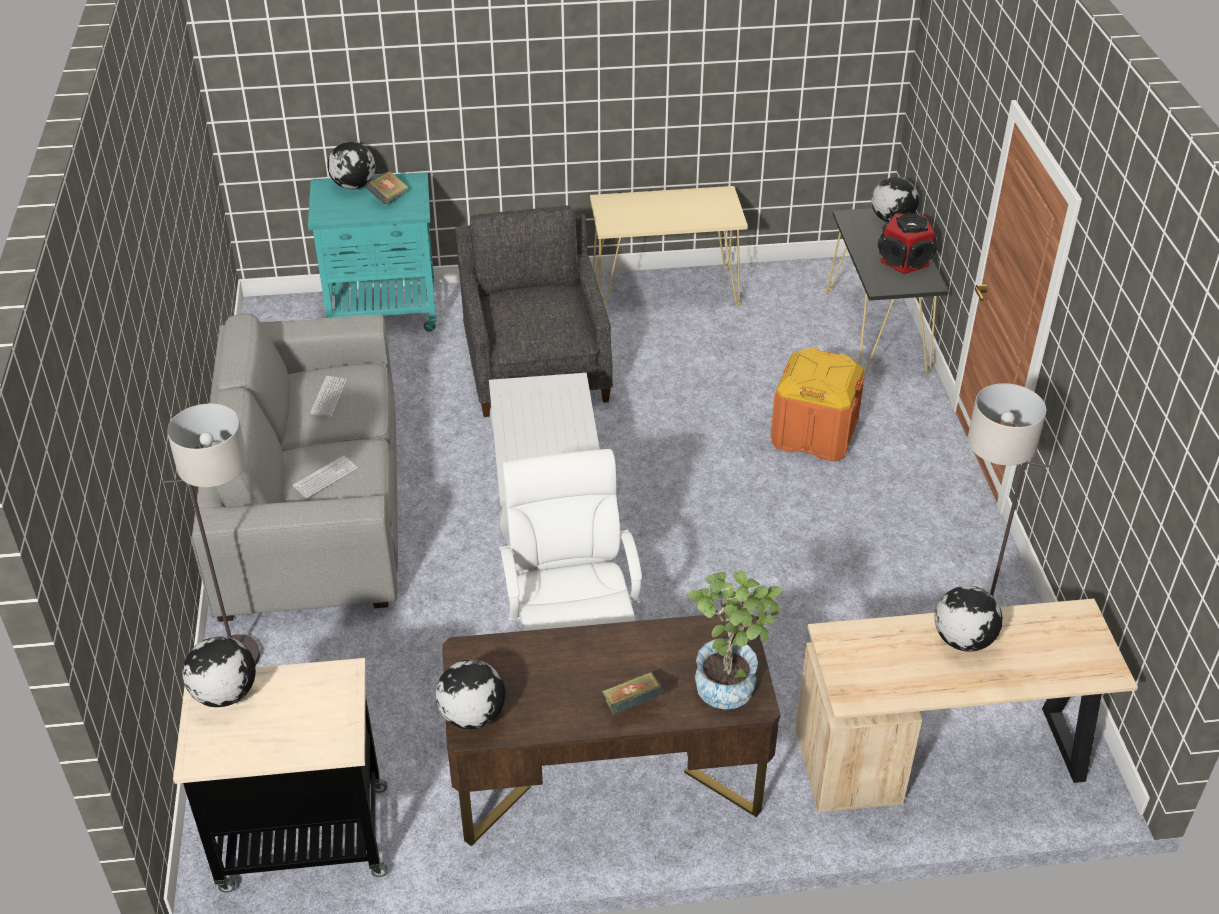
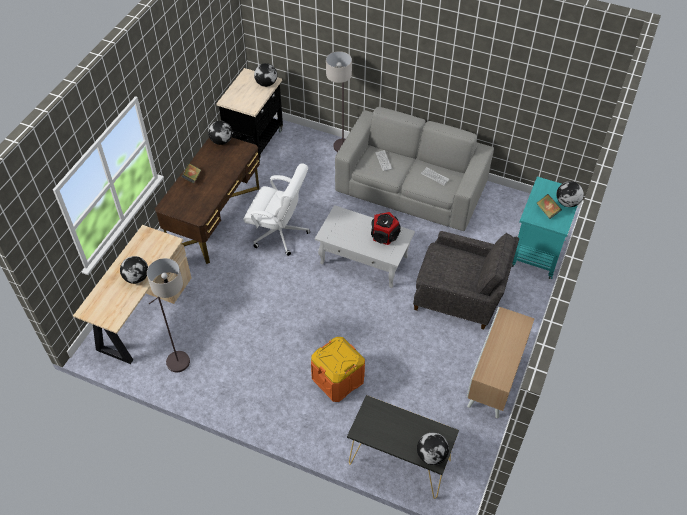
camera: 120 degrees right, 10 degrees up
beige console table [590,186,748,309] -> cabinet [466,307,535,418]
potted plant [687,570,781,709] -> none
speaker [878,213,938,274] -> speaker moved to [371,212,401,245]

